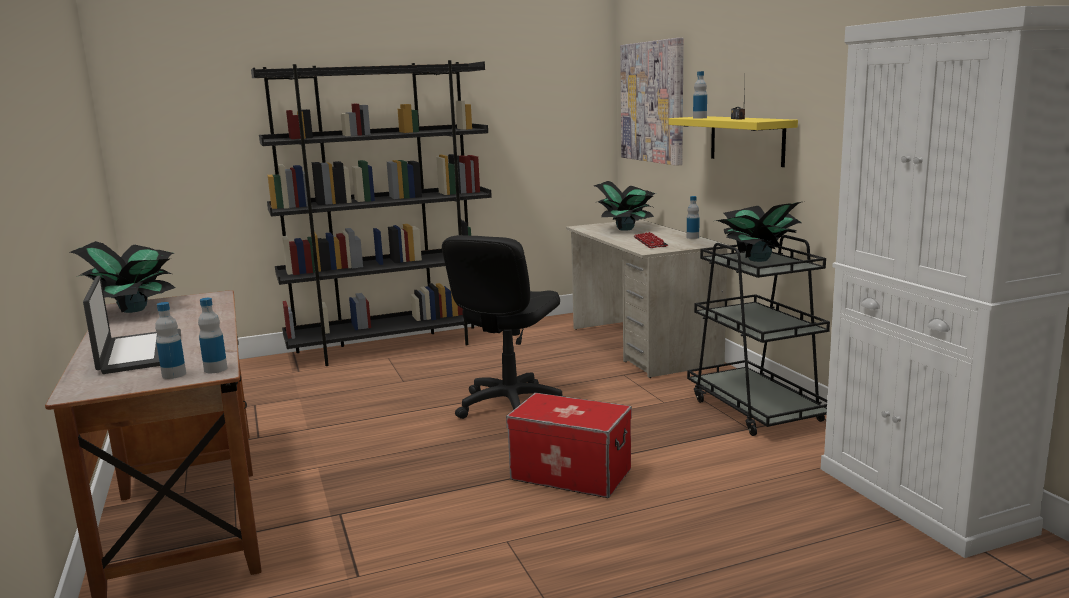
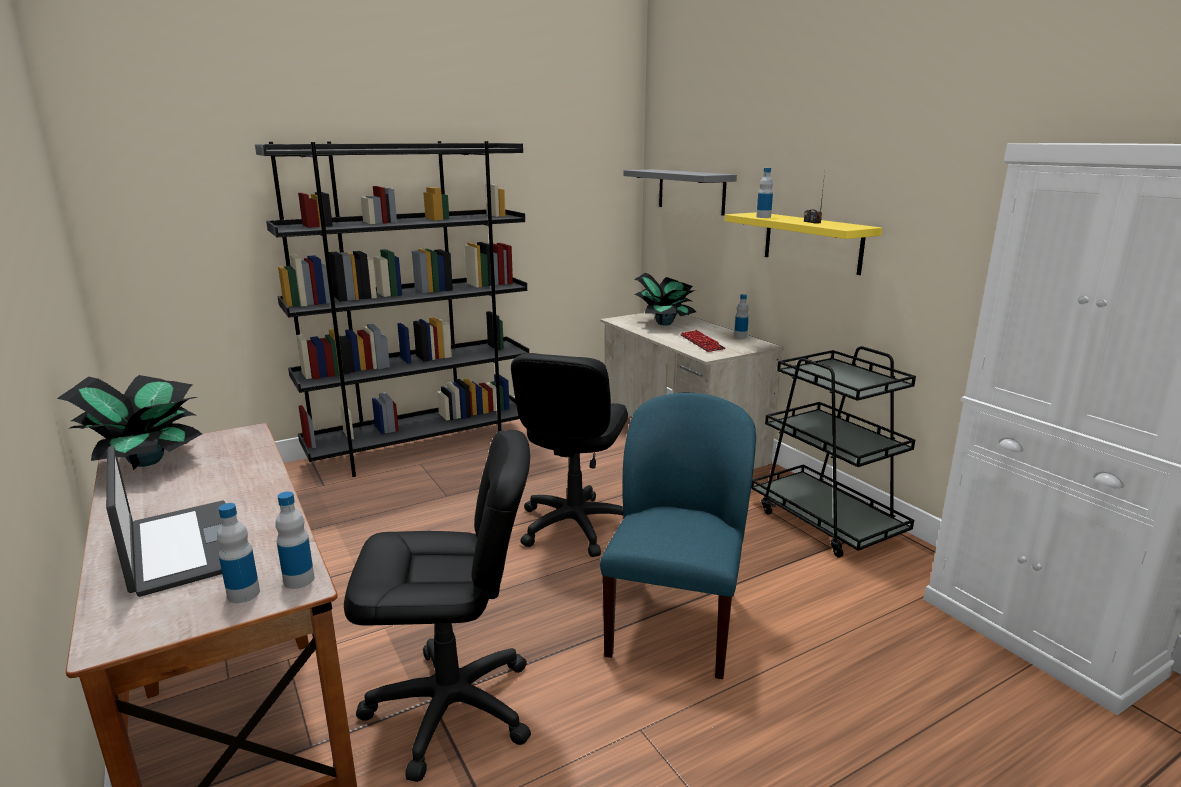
camera: 10 degrees left, 5 degrees up
storage box [506,393,632,498] -> blue chair [600,393,756,679]
picture [620,38,684,166] -> grey shelf [623,169,737,216]
potted plant [715,201,805,262] -> none
none -> black office chair [344,430,531,782]

